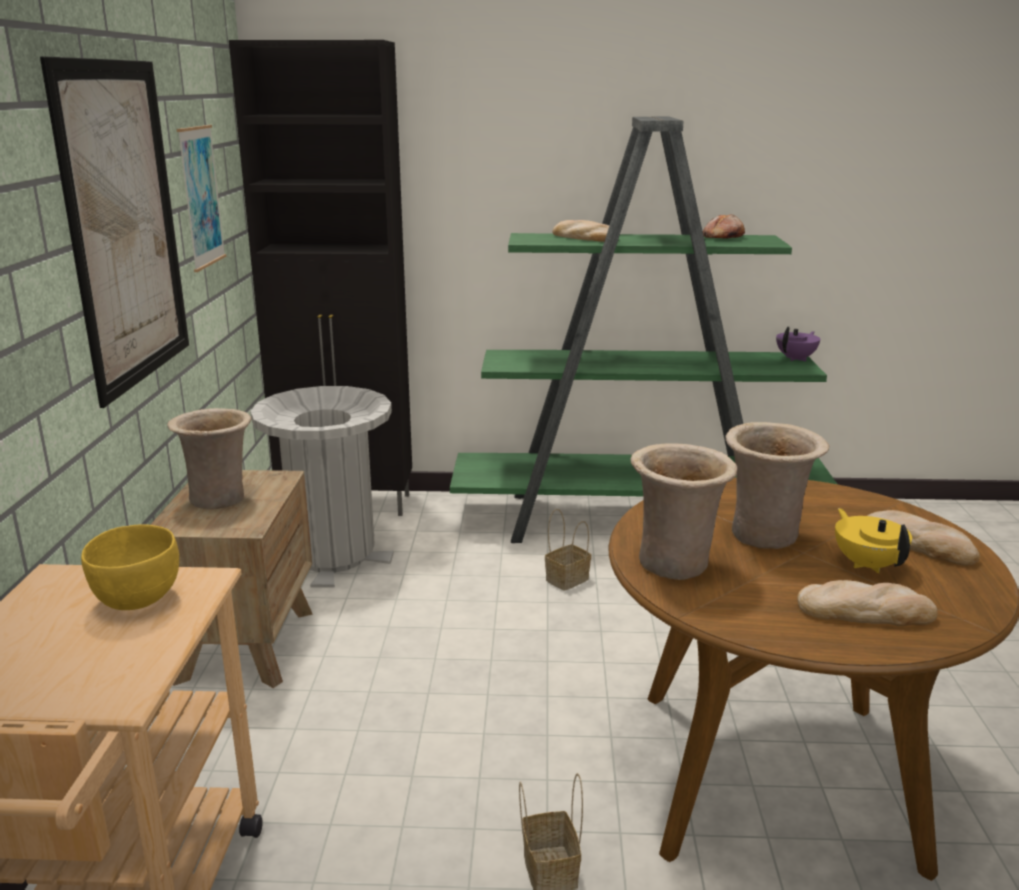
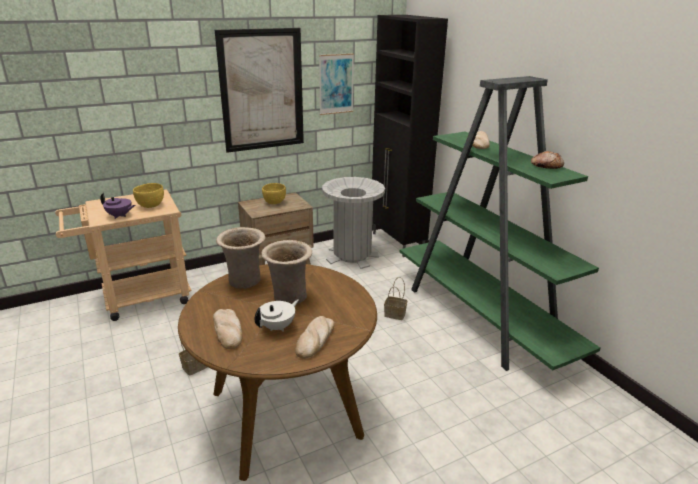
camera: 60 degrees right, 5 degrees up
beige vase [167,408,251,510] -> yellow bowl [262,183,286,204]
purple teapot [776,327,820,361] -> purple teapot moved to [100,193,135,219]
yellow teapot [835,508,912,573] -> white teapot [254,299,299,332]

